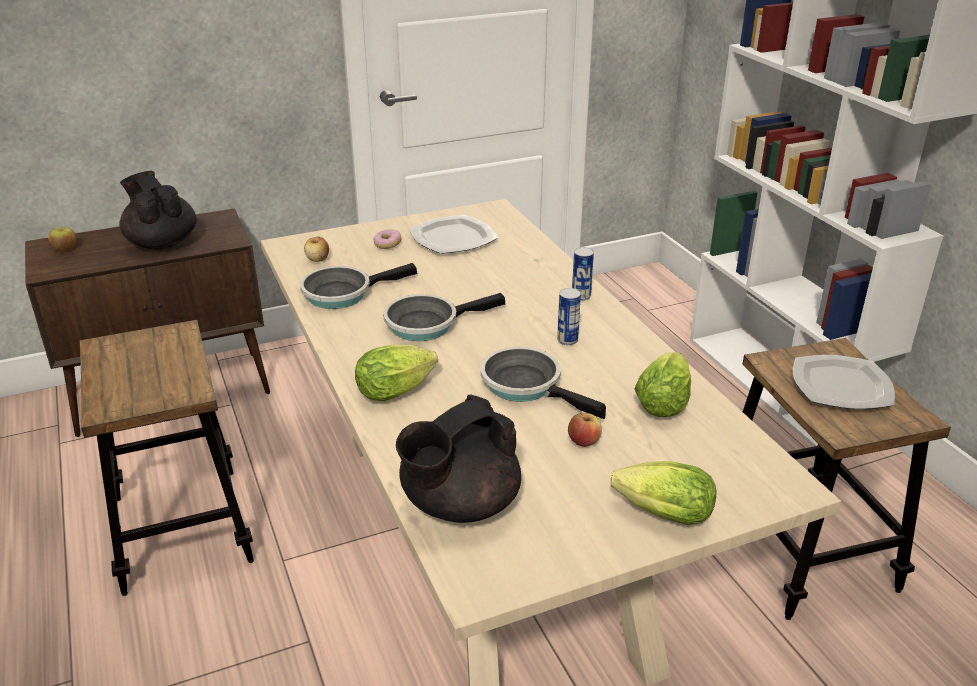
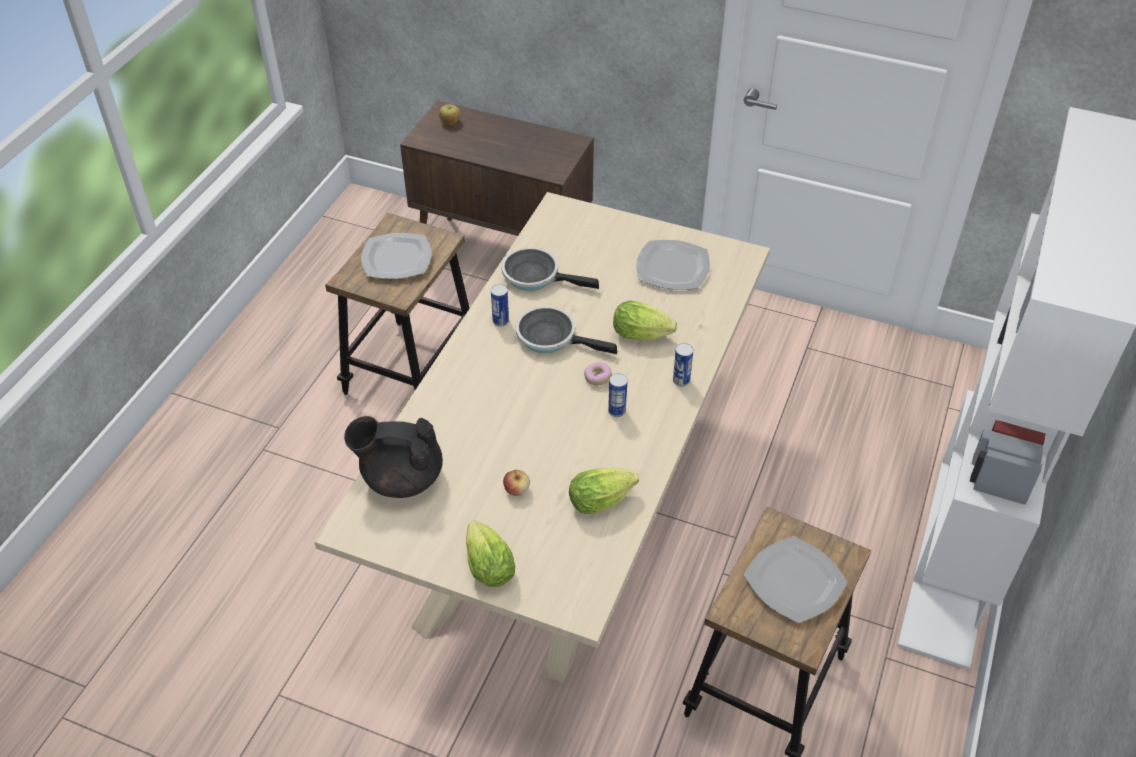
camera: 45 degrees right, 15 degrees up
black teapot [120,171,197,250] -> none
apple [304,237,329,262] -> none
lettuce [355,345,438,401] -> lettuce moved to [613,300,677,340]
donut [374,229,401,249] -> donut moved to [584,362,612,385]
frying pan [481,347,606,419] -> none
none -> plate [361,233,432,279]
none -> can [491,284,509,327]

